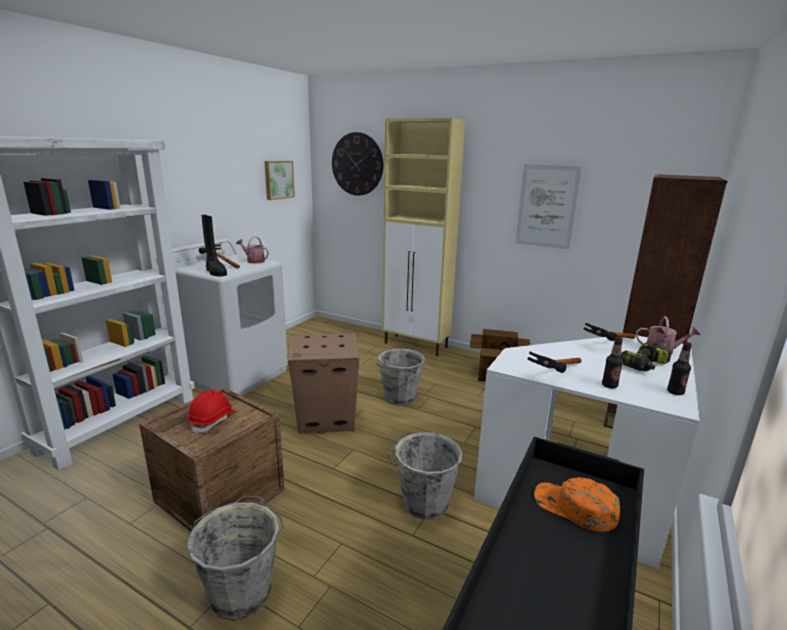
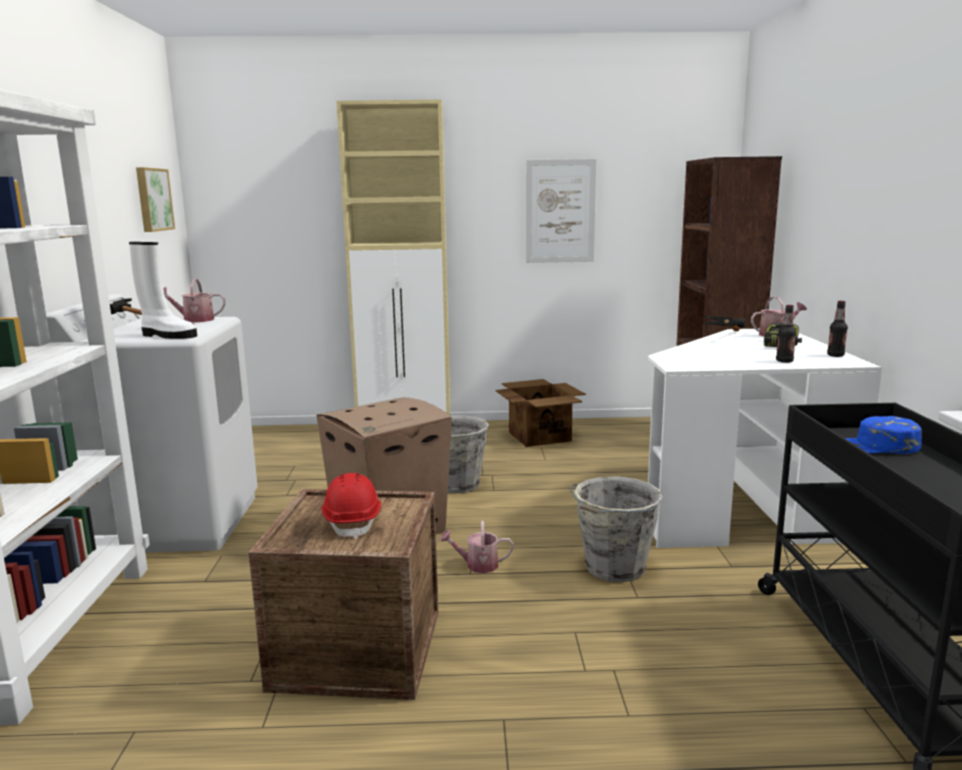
camera: 30 degrees left, 5 degrees down
grey bucket [187,495,284,621] -> none
black boot [201,215,227,277] -> white boot [129,242,197,339]
wall clock [332,132,383,196] -> none
hammer [528,352,582,373] -> none
orange cap [534,477,620,532] -> blue cap [845,416,922,454]
none -> watering can [439,520,514,573]

